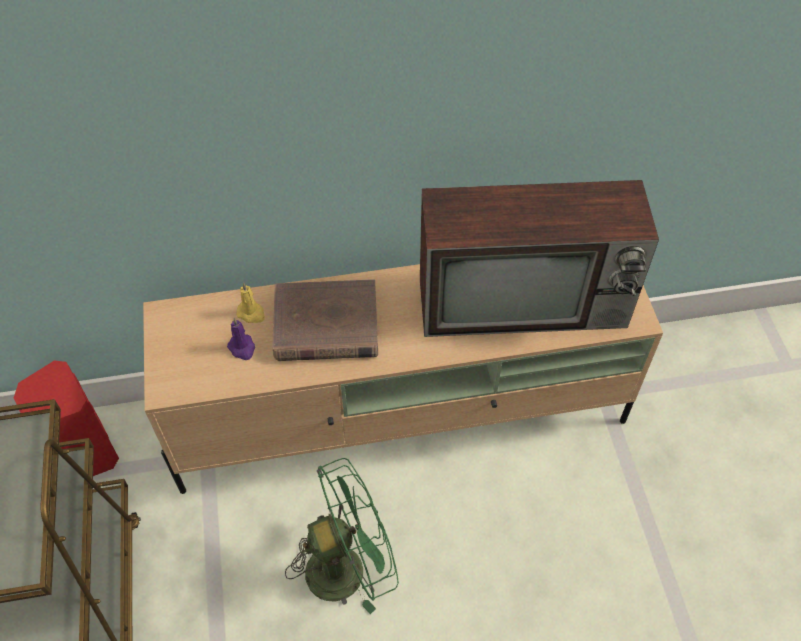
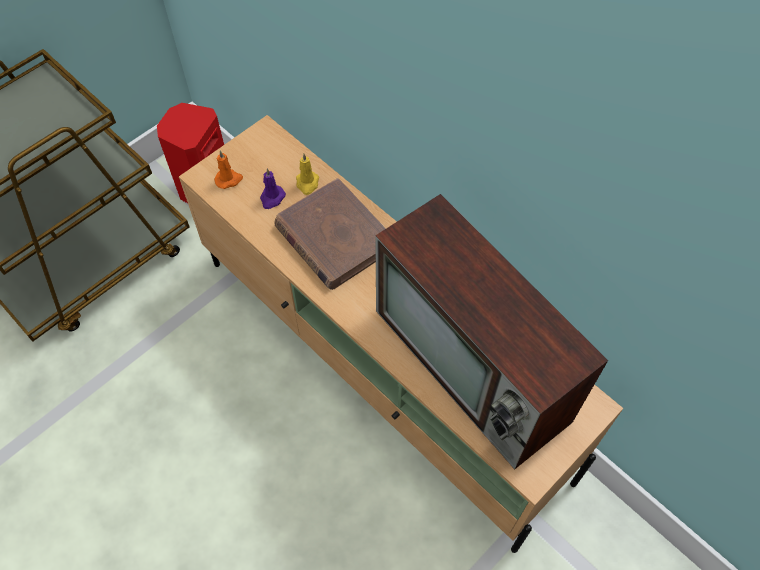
camera: 55 degrees right, 5 degrees up
green fan [285,458,399,614] -> none
none -> orange candle [214,150,243,189]

